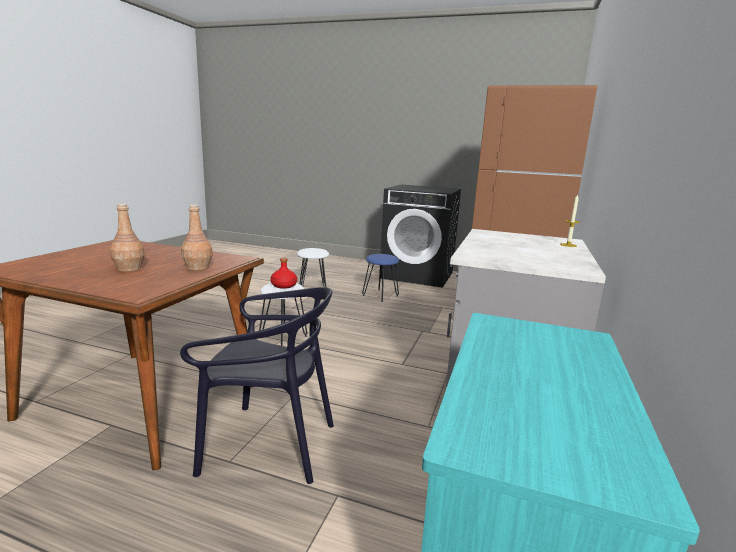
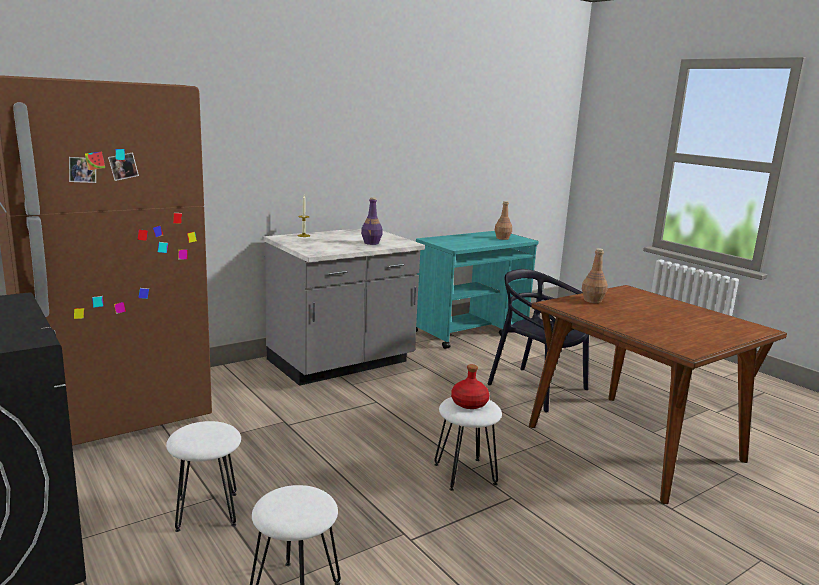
camera: 145 degrees left, 0 degrees up
brown bottle [110,203,145,272] -> brown bottle moved to [495,201,512,240]
blue stool [362,254,399,302] -> white stool [166,421,241,532]
none -> purple bottle [361,197,383,245]

